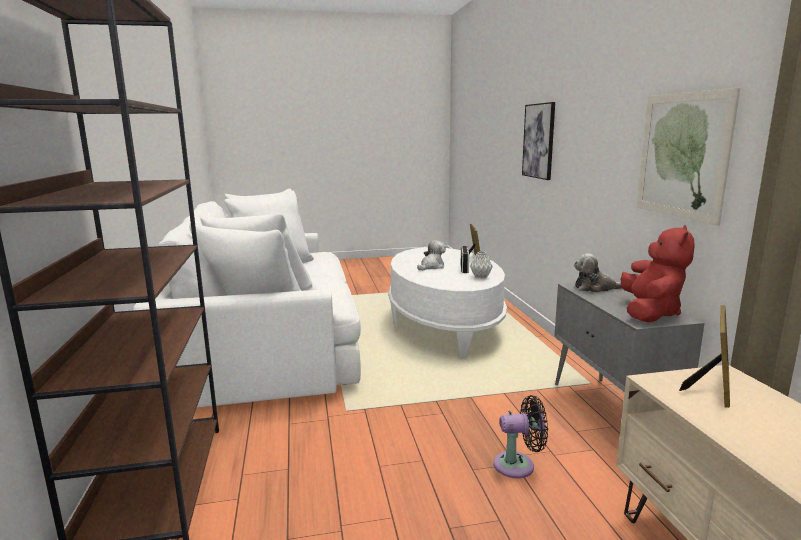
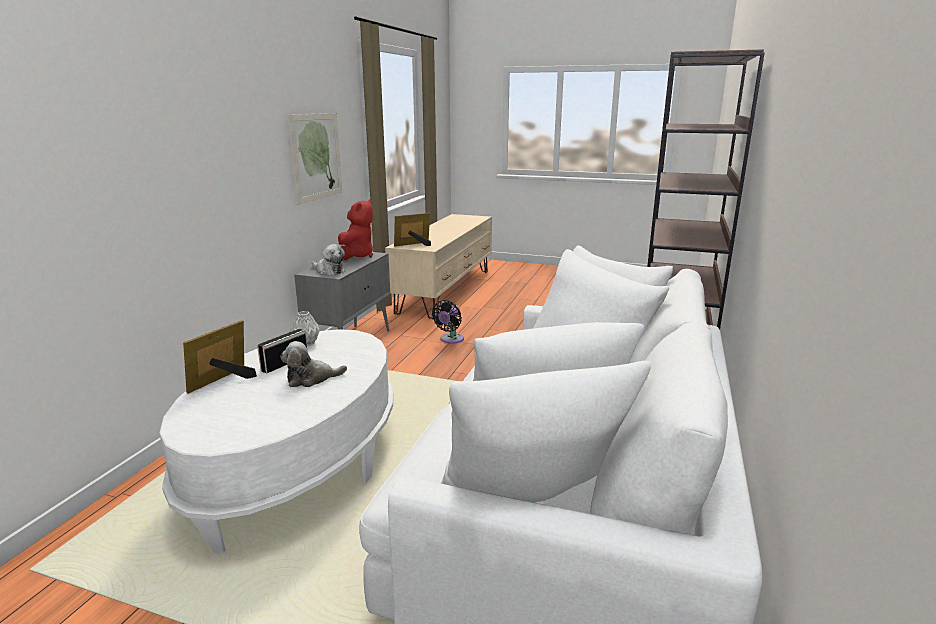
camera: 150 degrees left, 5 degrees up
black fan [494,395,548,478] -> black fan turned 90 degrees counterclockwise [432,300,464,344]
picture [522,102,555,180] -> none
red plush toy [621,225,695,322] -> red plush toy turned 150 degrees clockwise [338,199,373,260]

